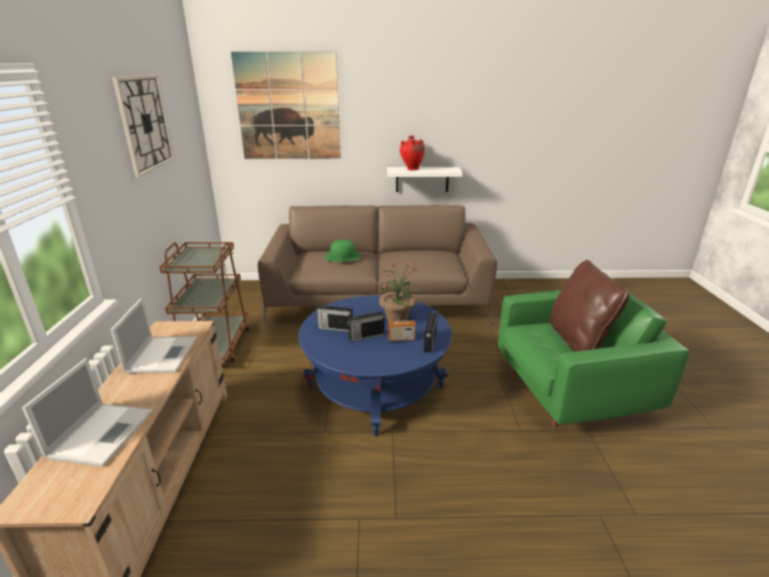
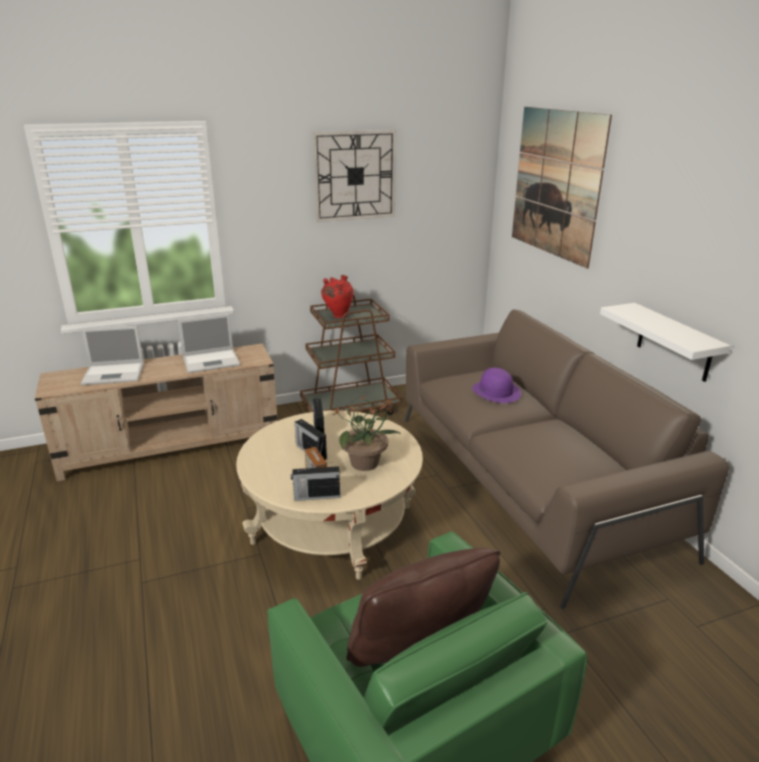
camera: 70 degrees right, 0 degrees up
blue coffee table [299,295,452,436] -> beige coffee table [236,410,423,580]
green hat [325,240,361,262] -> purple hat [472,368,521,403]
red vase [400,136,425,170] -> red vase moved to [321,275,353,318]

